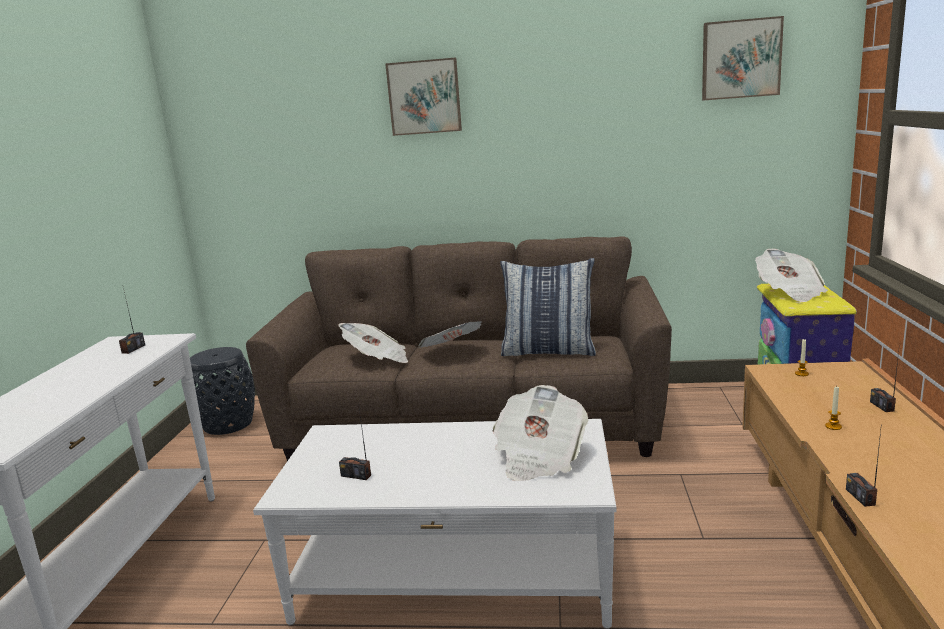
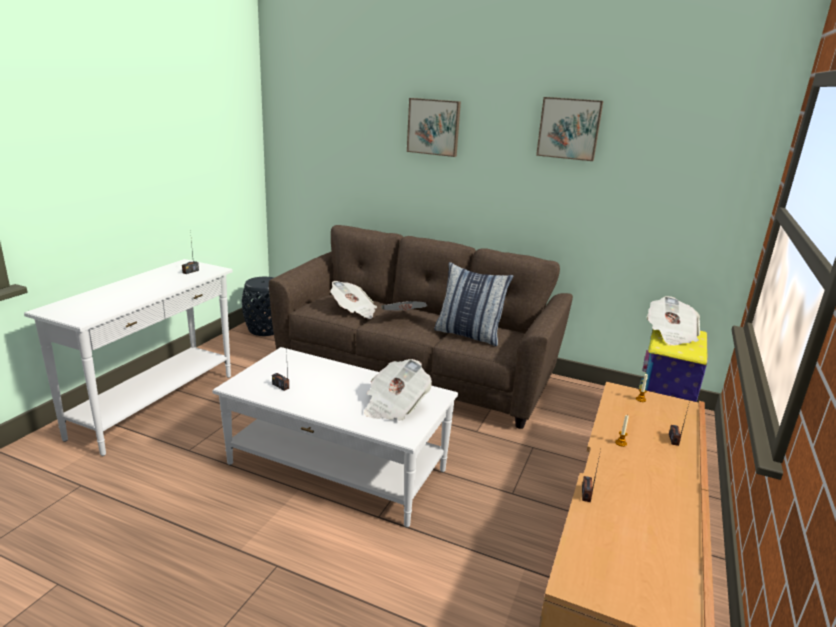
camera: 15 degrees right, 5 degrees up
picture [702,16,784,100] -> picture moved to [536,97,603,161]

